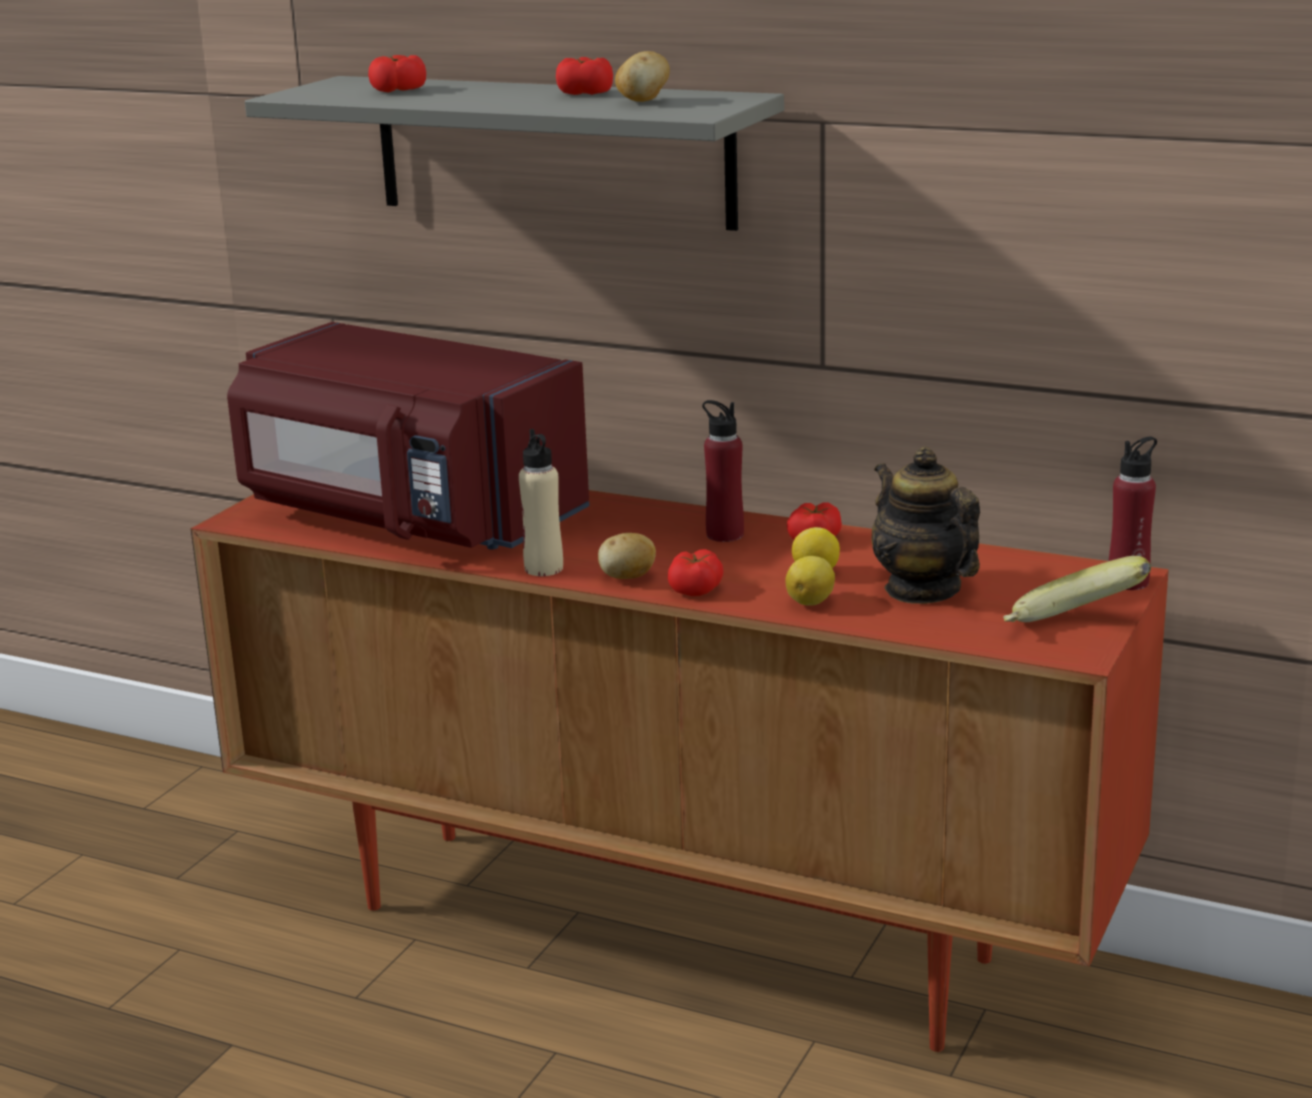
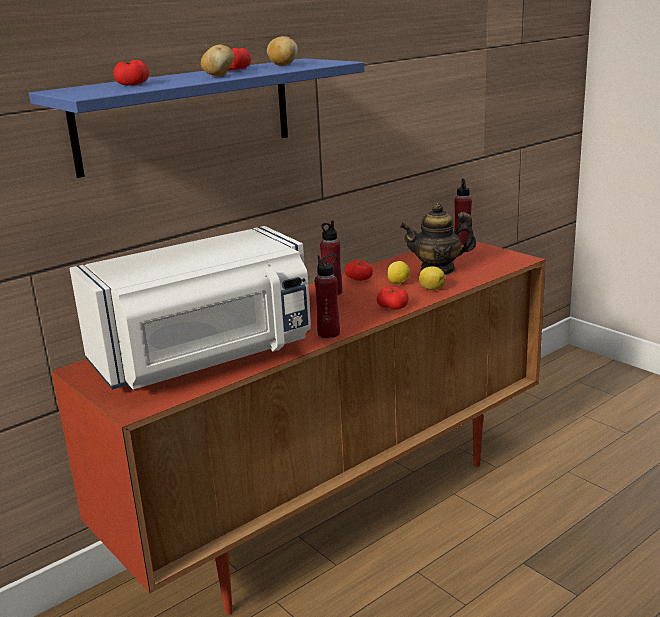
camera: 65 degrees left, 0 degrees up
red microwave [227,322,589,549] -> white microwave [70,226,311,390]
grey shelf [245,76,784,231] -> blue shelf [29,58,364,178]
beige bottle [519,429,563,576] -> red bottle [315,254,340,338]
potato [598,533,656,579] -> potato moved to [201,45,234,76]
banana [1003,556,1151,622] -> none

